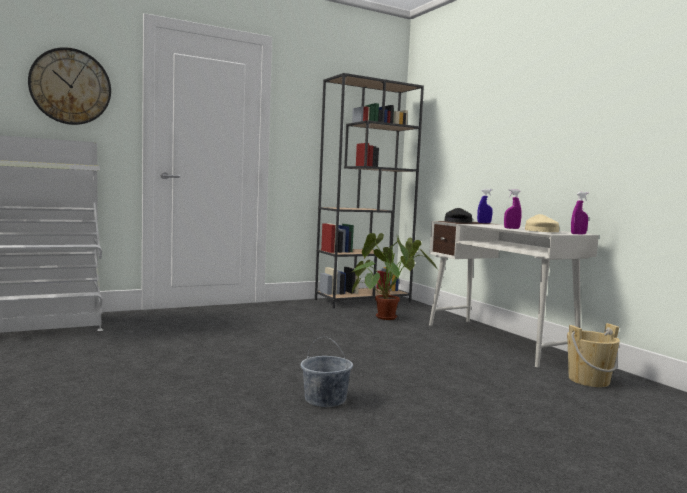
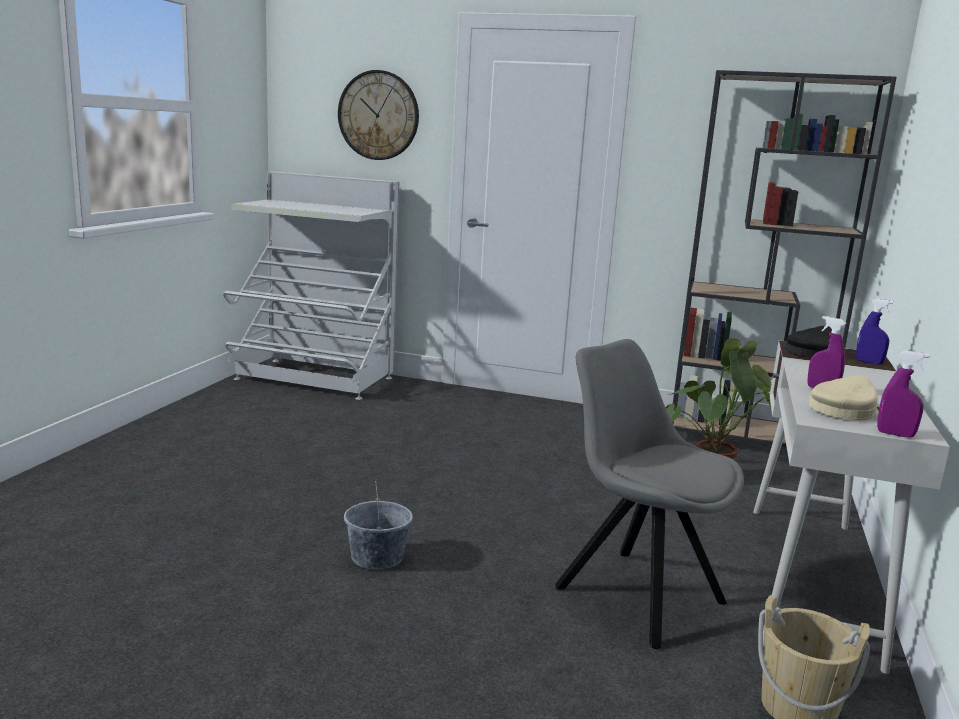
camera: 45 degrees right, 10 degrees up
none -> grey chair [555,339,744,649]

